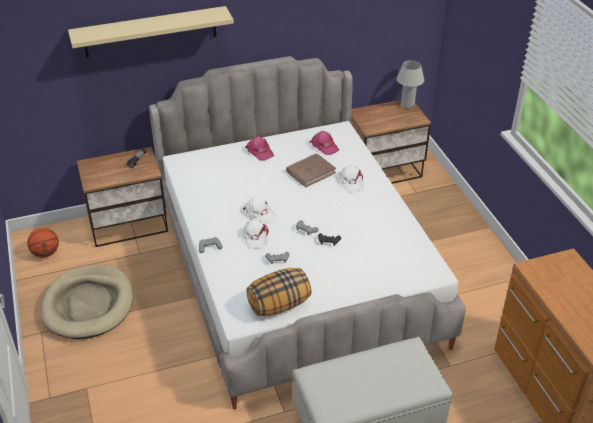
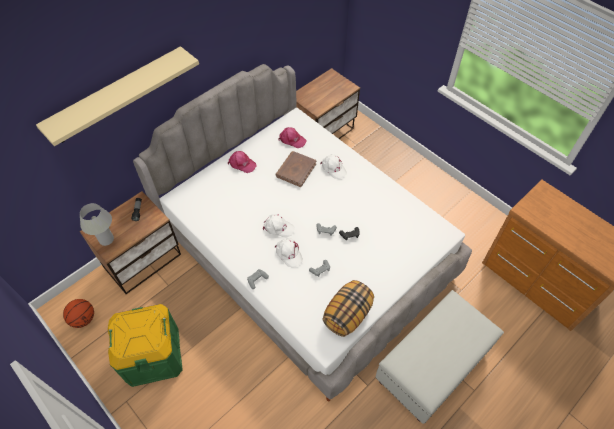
camera: 25 degrees left, 15 degrees up
beige dog bed [40,265,133,339] -> green storage box [108,304,183,387]
white table lamp [396,60,424,109] -> white table lamp moved to [80,203,114,246]

